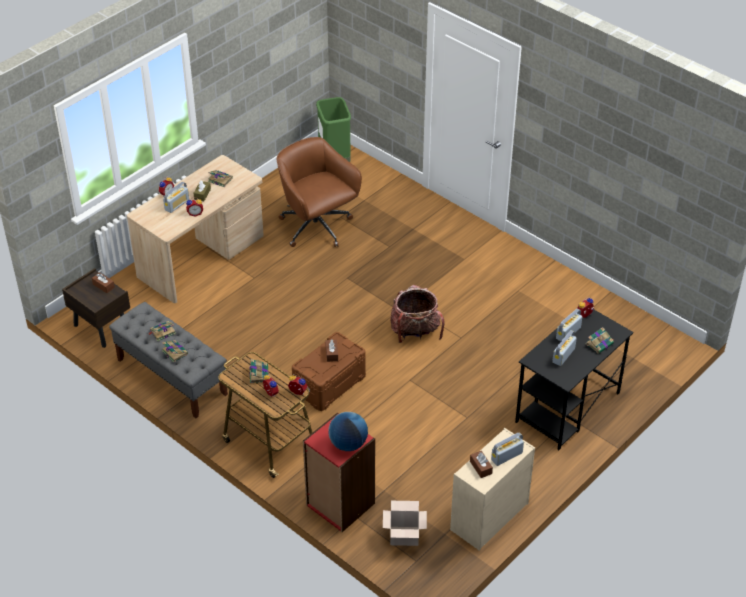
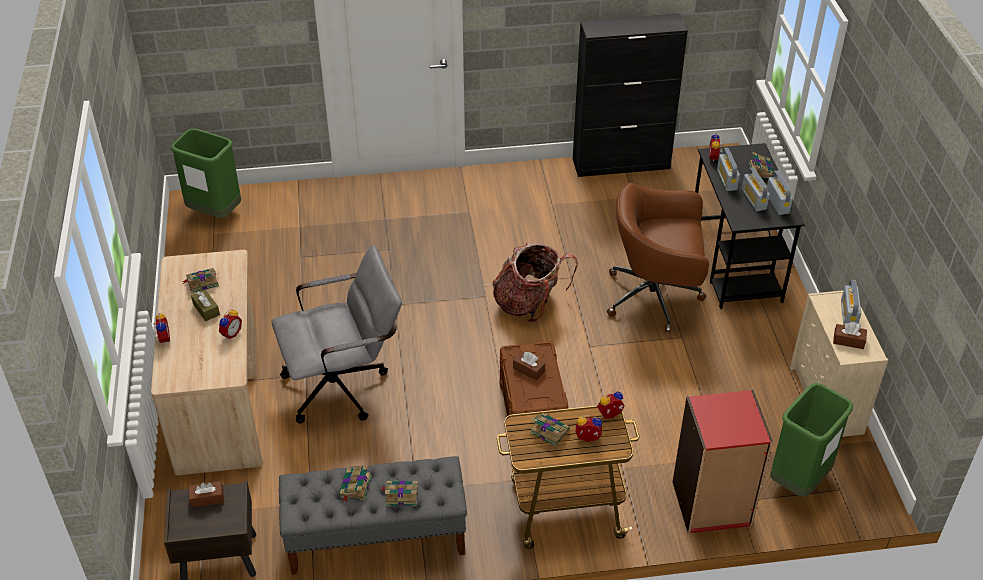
camera: 50 degrees left, 0 degrees up
radio [163,182,189,213] -> radio moved to [767,170,793,215]
brown office chair [277,137,362,247] -> brown office chair moved to [607,183,709,333]
globe [329,412,368,451] -> none
cardboard box [383,501,427,546] -> green trash can [770,383,853,497]
none -> grey office chair [271,245,402,424]
none -> black cabinet [573,13,688,177]

